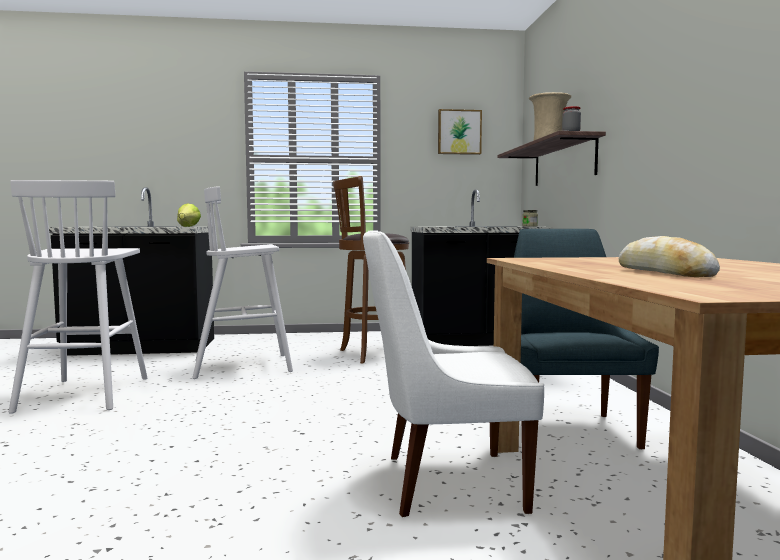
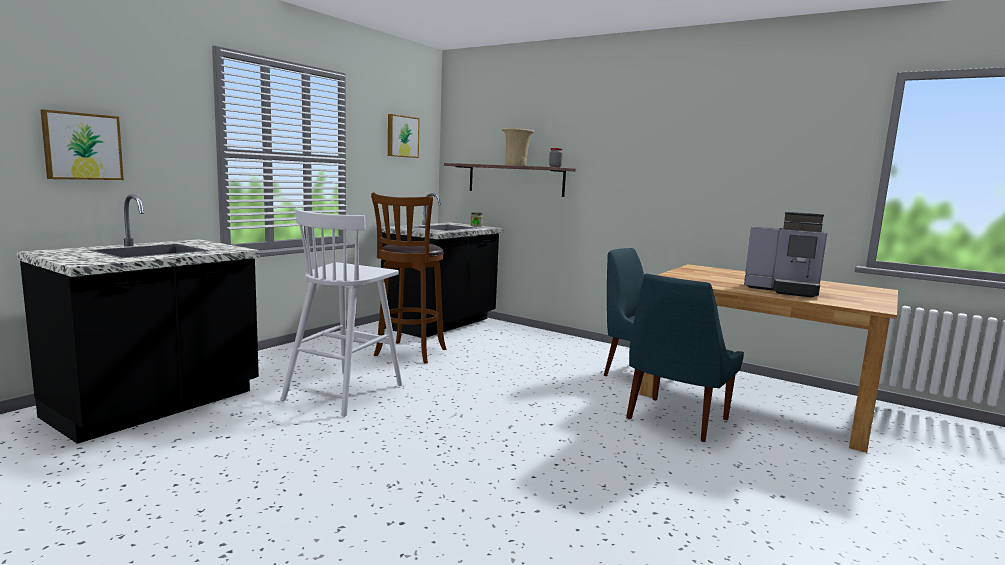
camera: 50 degrees left, 5 degrees up
white stool [8,180,147,414] -> none
lettuce [177,203,201,227] -> none
white chair [363,230,544,517] -> blue chair [626,274,744,442]
bread [619,236,720,277] -> coffee machine [744,212,827,298]
none -> picture [41,109,124,180]

